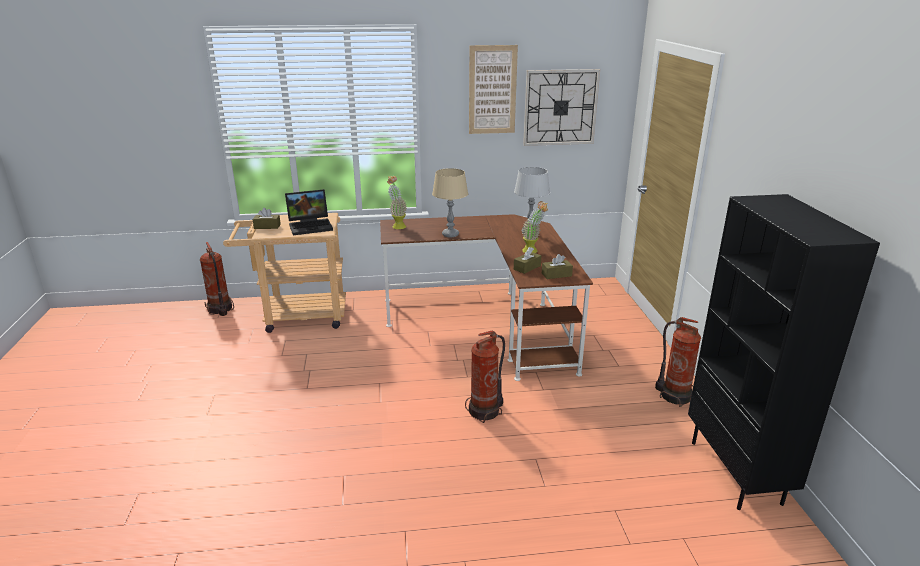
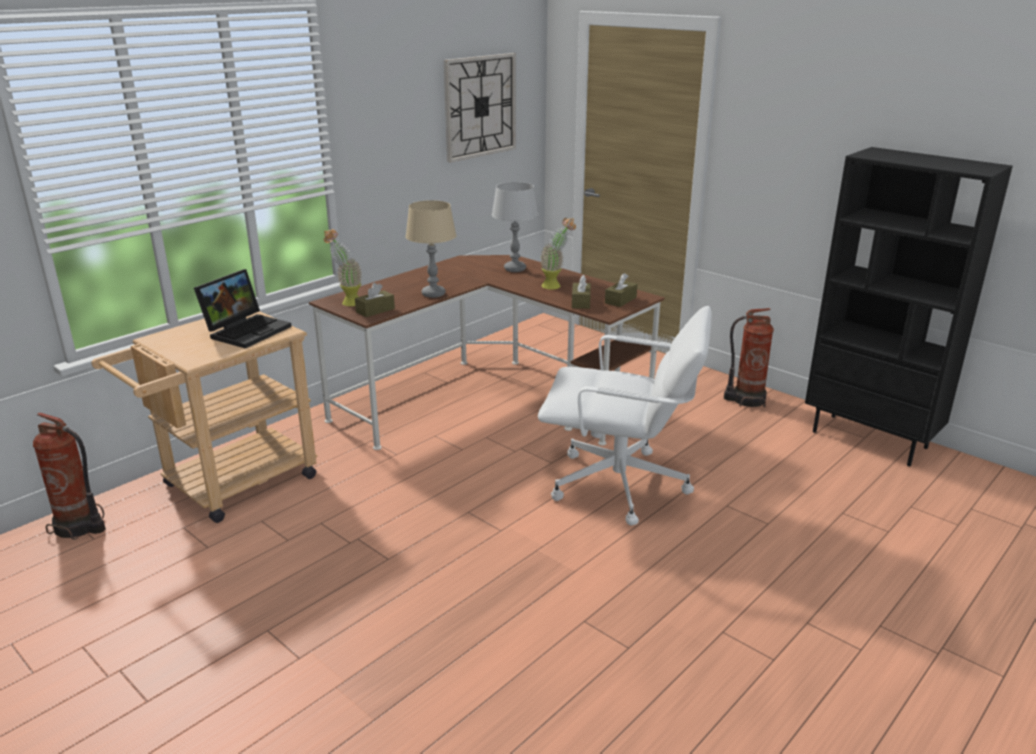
camera: 40 degrees left, 0 degrees up
brown tissue box [253,208,281,229] -> brown tissue box moved to [355,283,395,317]
fire extinguisher [465,331,505,423] -> white office chair [538,306,712,526]
picture [469,45,518,134] -> none

